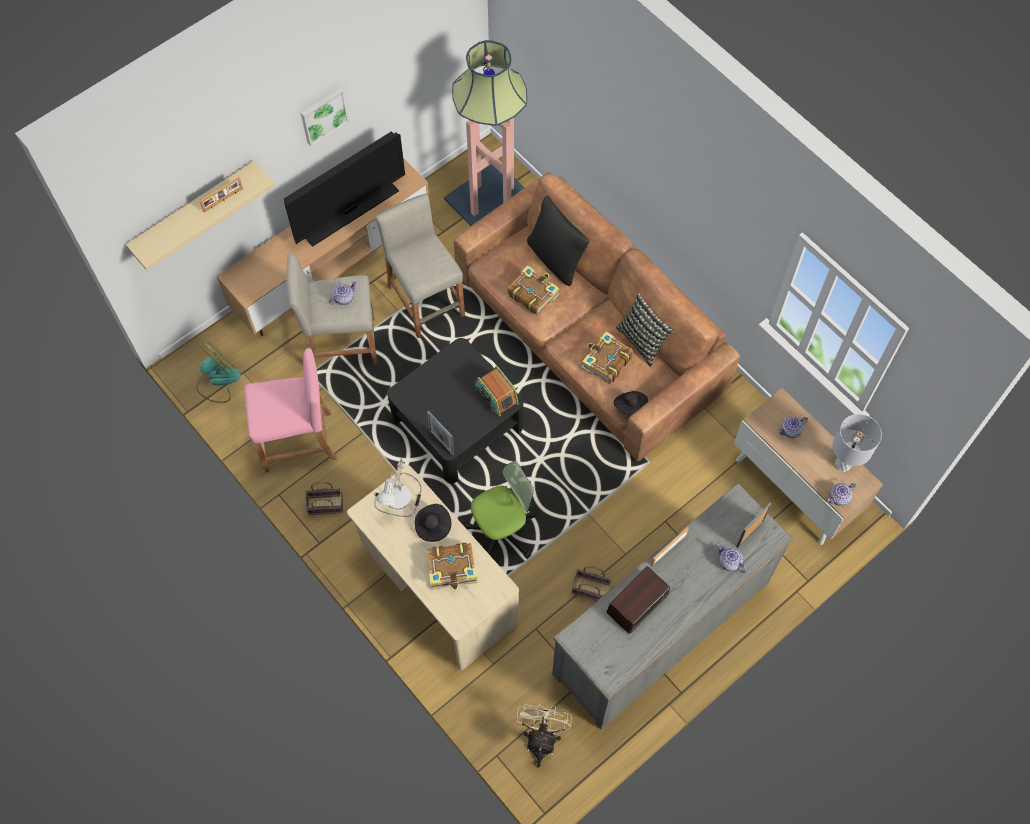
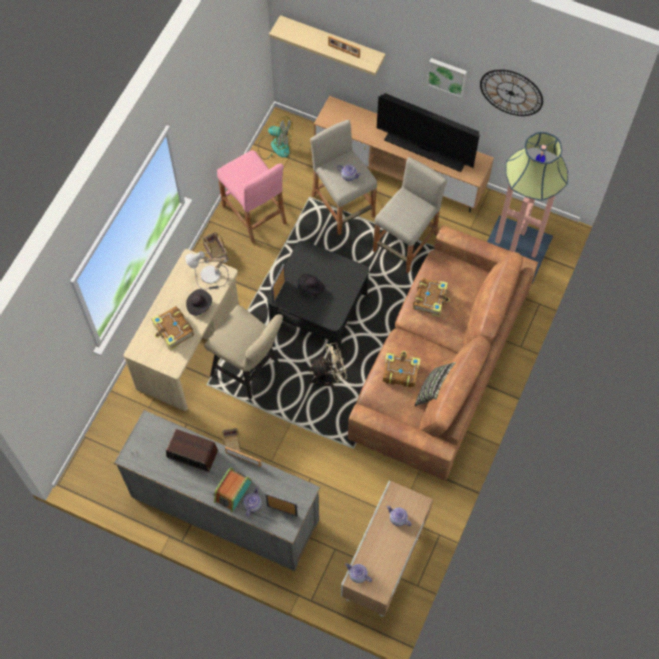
camera: 65 degrees right, 0 degrees up
office chair [465,461,536,559] -> beige stool [204,305,283,400]
radio [475,366,519,416] -> radio moved to [213,467,252,512]
beige fan [516,704,572,768] -> beige fan moved to [308,342,347,389]
black pillow [527,195,589,286] -> none
black hat [614,391,648,415] -> black hat moved to [298,274,324,294]
grey table lamp [832,414,882,472] -> none
none -> wall clock [480,69,543,116]

